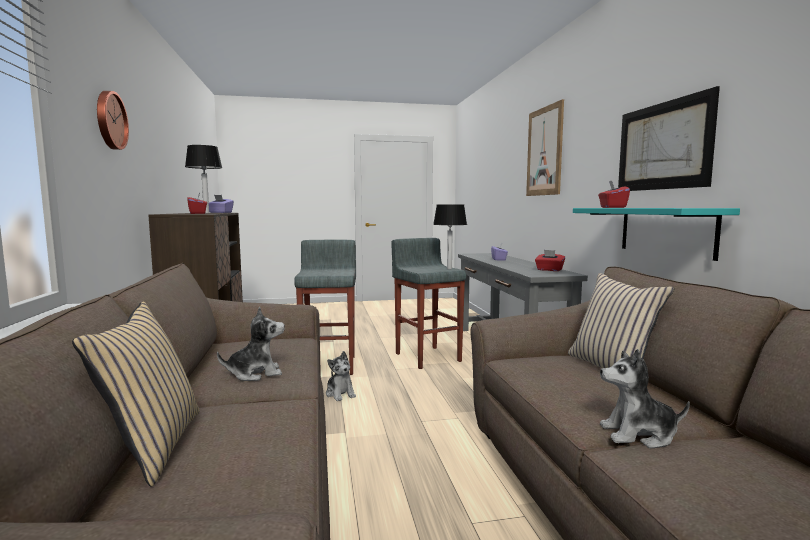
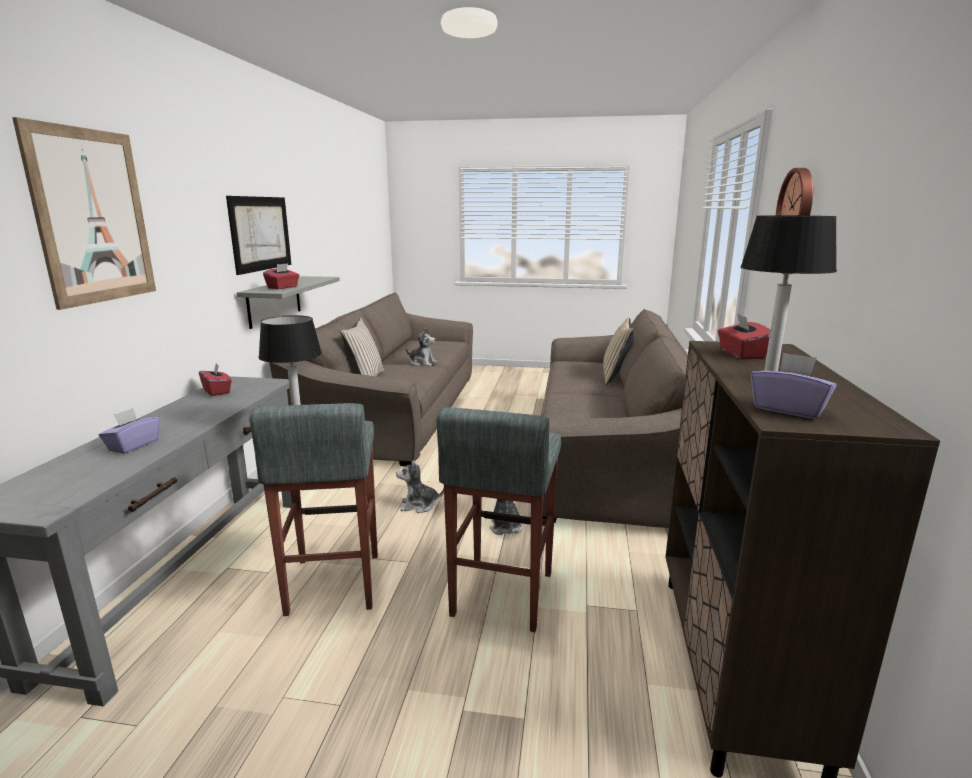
camera: 160 degrees left, 10 degrees up
plush toy [217,307,285,381] -> plush toy moved to [396,460,444,513]
turquoise shelf [573,208,740,261] -> grey shelf [237,276,340,329]

